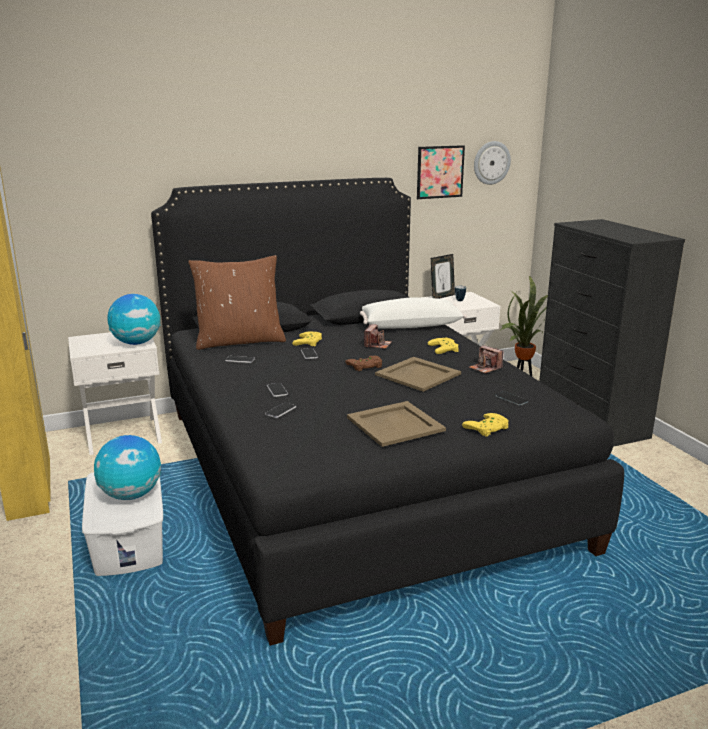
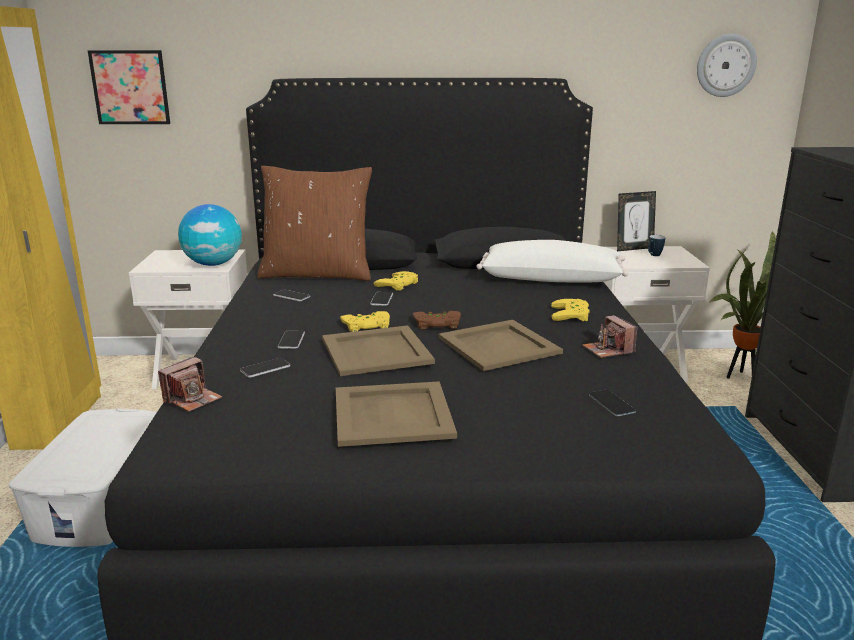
camera: 20 degrees right, 0 degrees up
globe [94,435,161,500] -> none
camera [364,324,392,349] -> camera moved to [158,357,222,412]
picture [417,145,465,199] -> picture moved to [87,50,170,124]
yellow game controller [462,413,509,437] -> yellow game controller moved to [340,311,390,332]
none -> beige tray [322,325,435,376]

